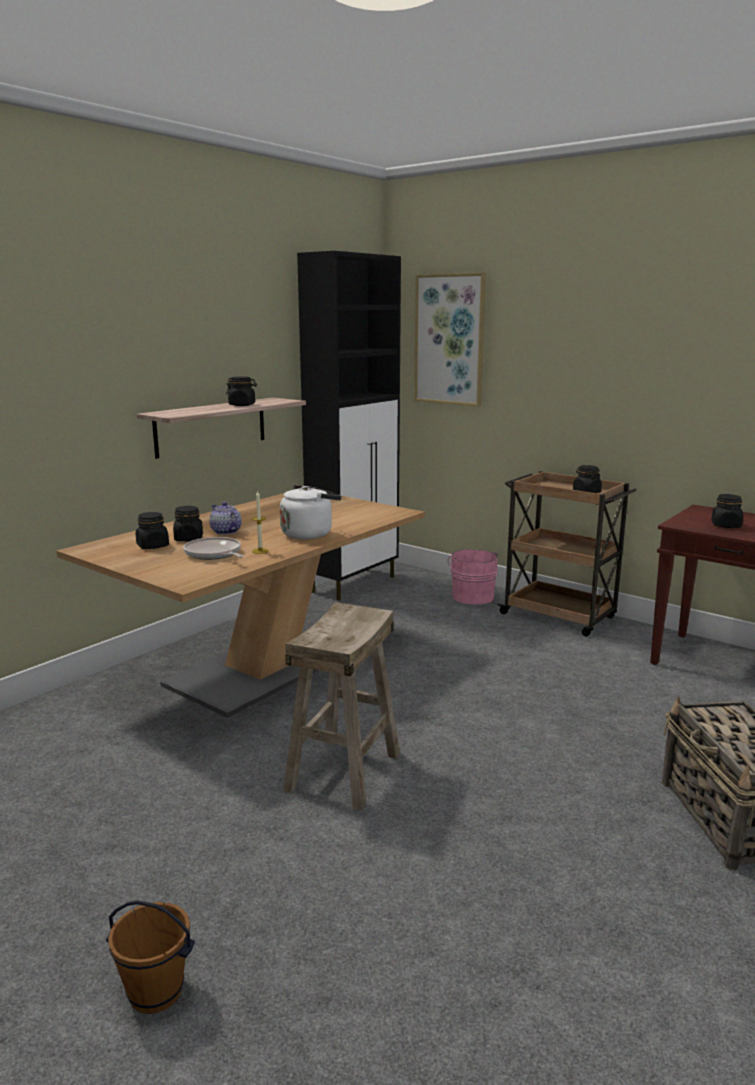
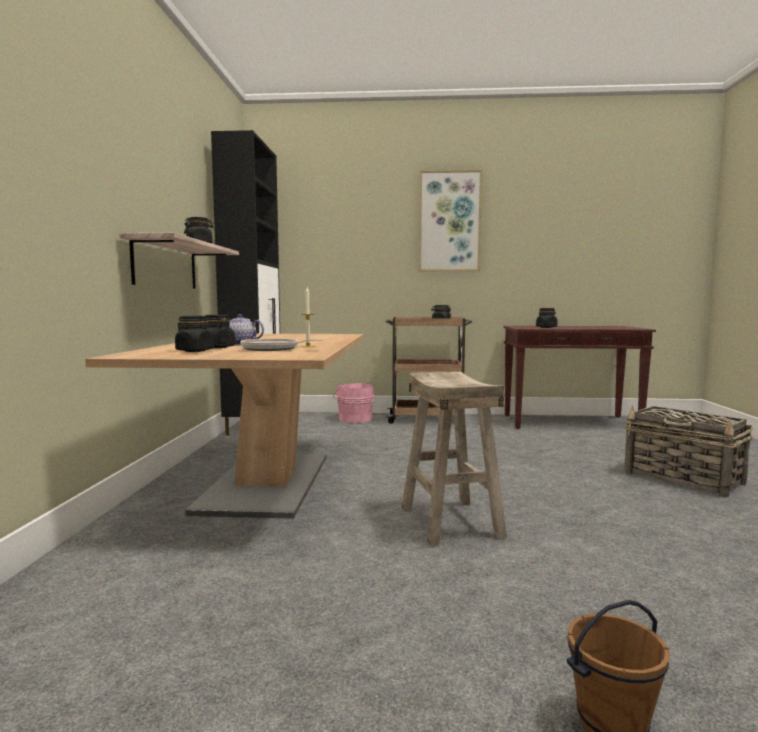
camera: 35 degrees left, 10 degrees down
white kettle [280,485,341,539] -> none
picture [414,272,486,407] -> picture moved to [419,169,483,271]

